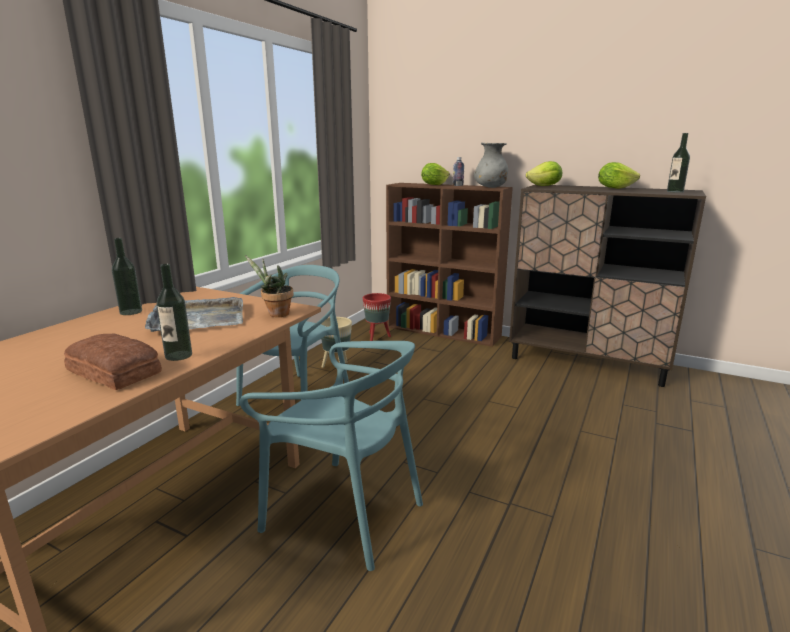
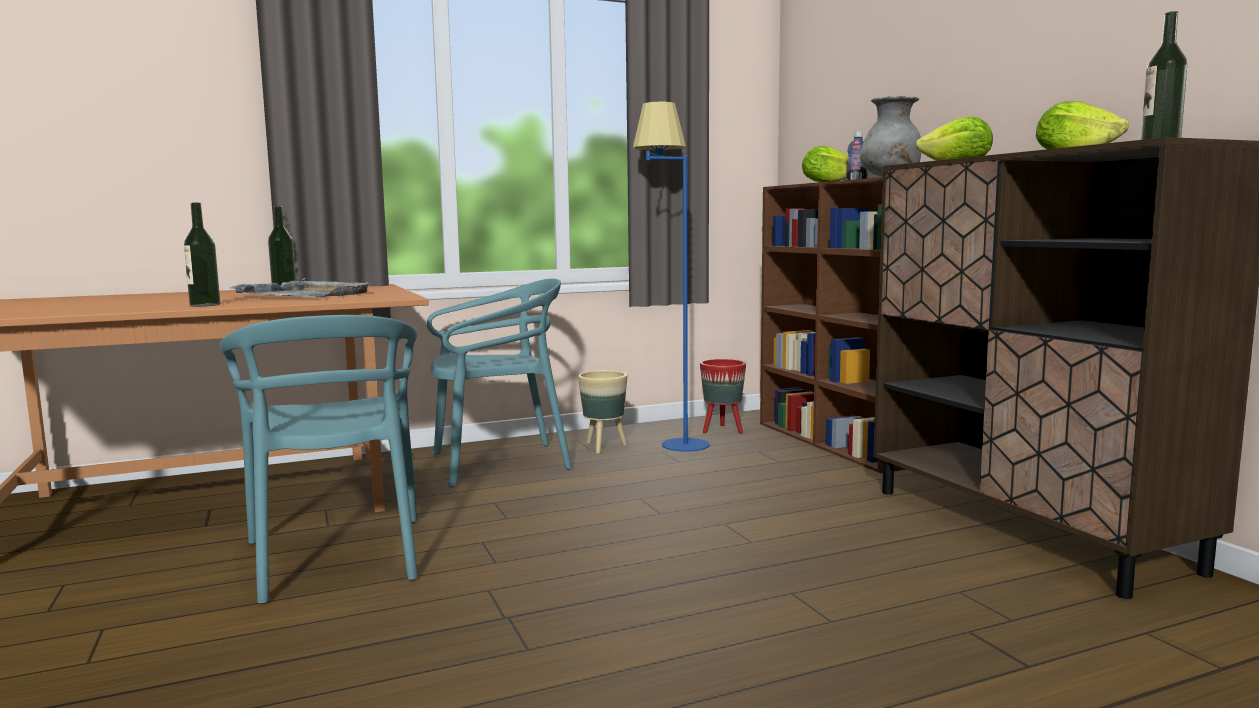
camera: 40 degrees right, 10 degrees down
bread [64,333,162,390] -> none
potted plant [245,255,293,317] -> none
none -> blue floor lamp [633,102,710,452]

